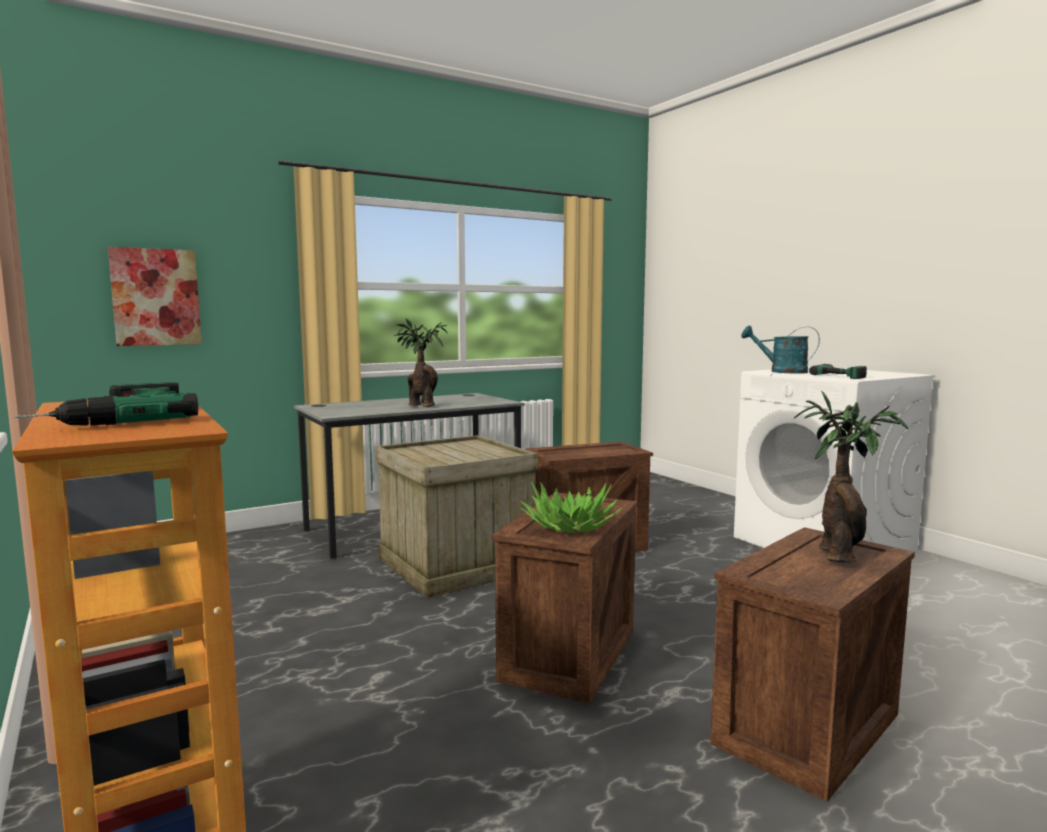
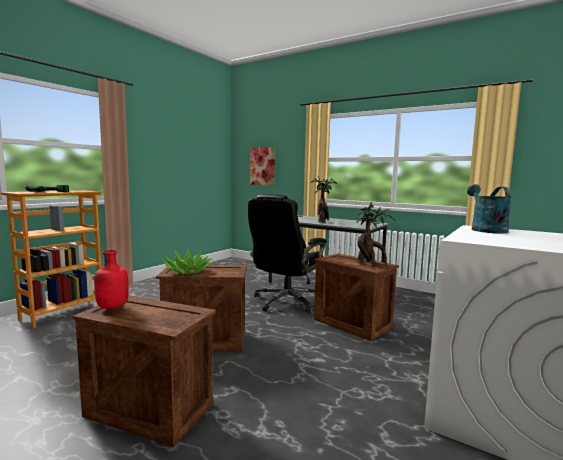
camera: 65 degrees right, 0 degrees up
crate [376,435,538,598] -> black office chair [248,194,327,313]
potted plant [794,391,909,563] -> potted plant moved to [356,202,395,265]
power drill [809,364,867,379] -> none
none -> red bottle [94,250,129,309]

